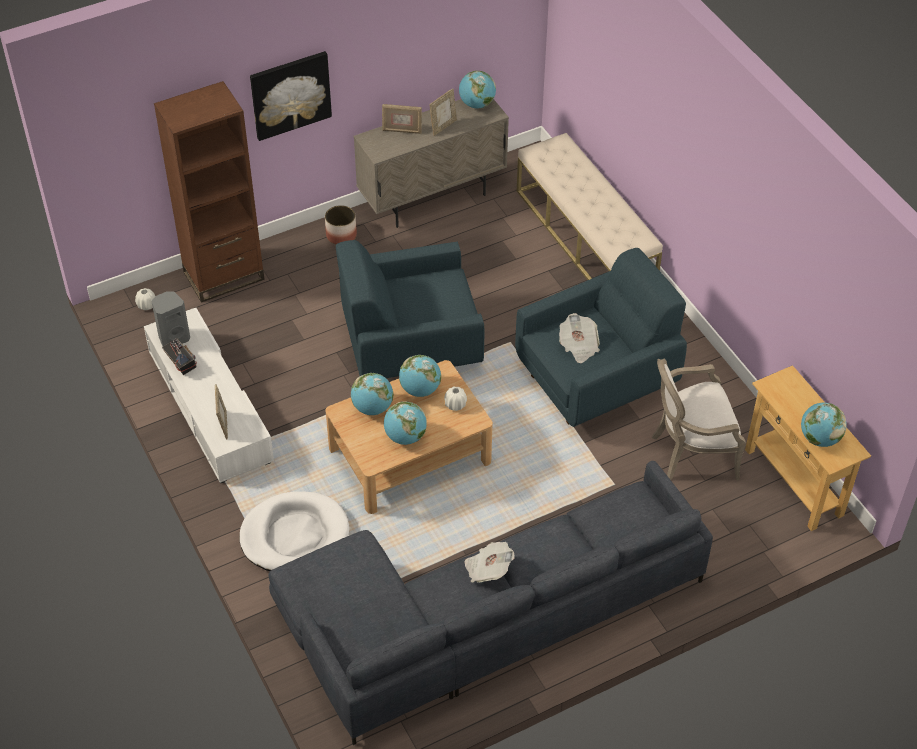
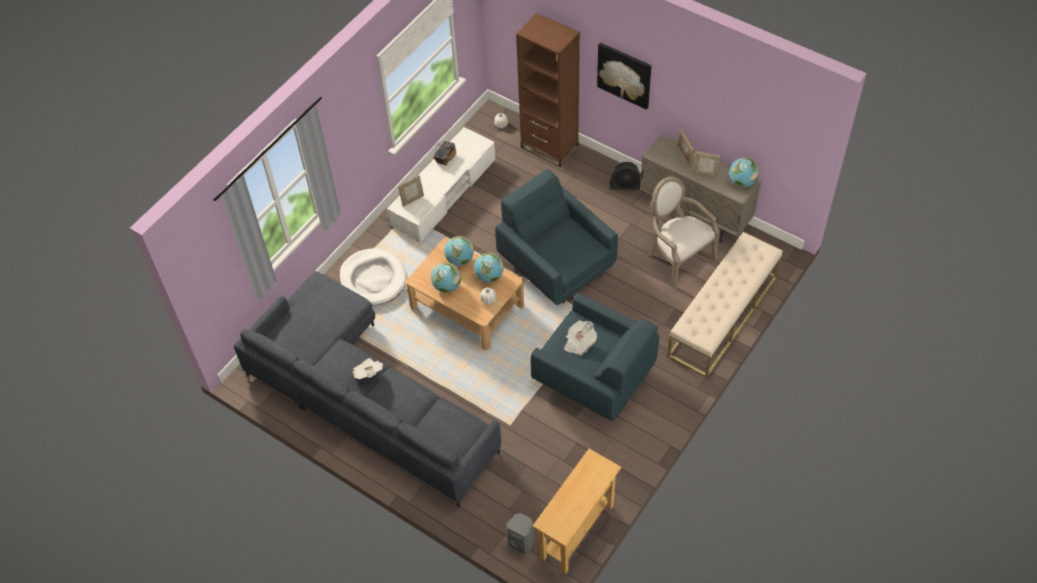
camera: 65 degrees right, 5 degrees up
grey speaker [151,291,190,346] -> grey speaker moved to [507,513,534,555]
planter [325,205,357,244] -> black fan [610,162,641,190]
armchair [652,358,746,481] -> armchair moved to [649,176,720,289]
globe [801,403,847,447] -> none

